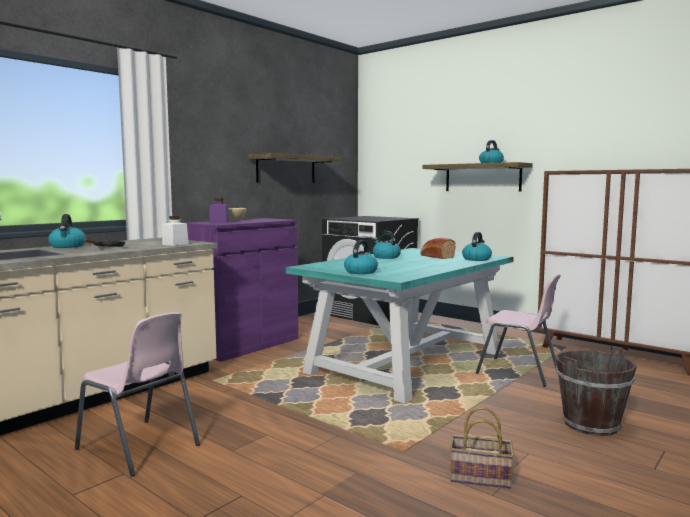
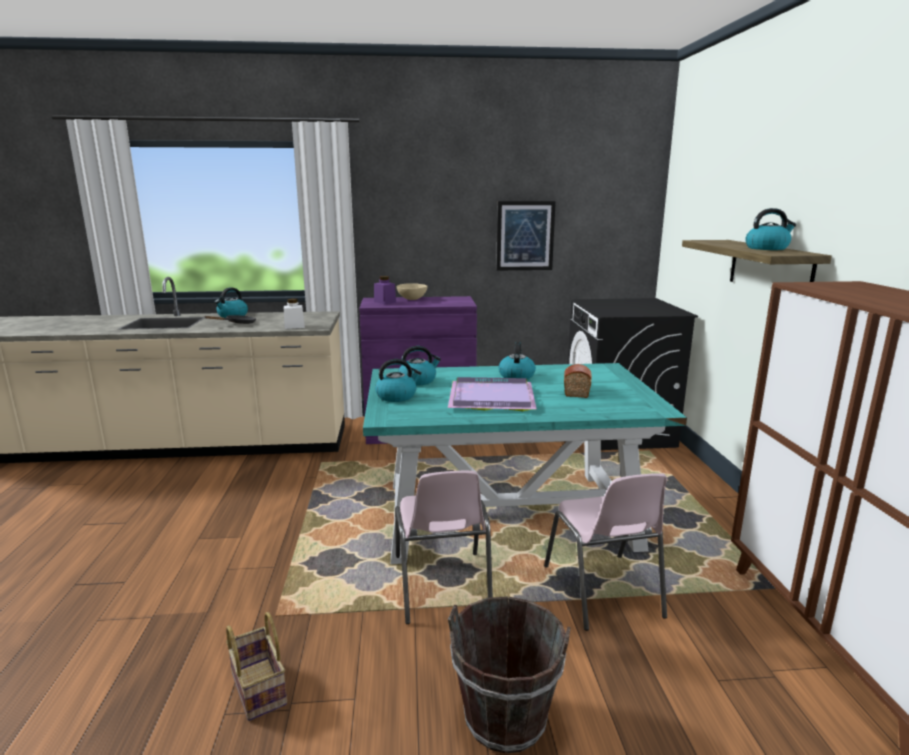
camera: 45 degrees right, 10 degrees up
pink chair [75,312,200,477] -> pink chair moved to [395,471,493,624]
shelf [248,153,342,183] -> picture [496,201,556,270]
kettle [462,232,492,261] -> kettle moved to [398,346,441,386]
none -> purple tray [448,377,537,411]

